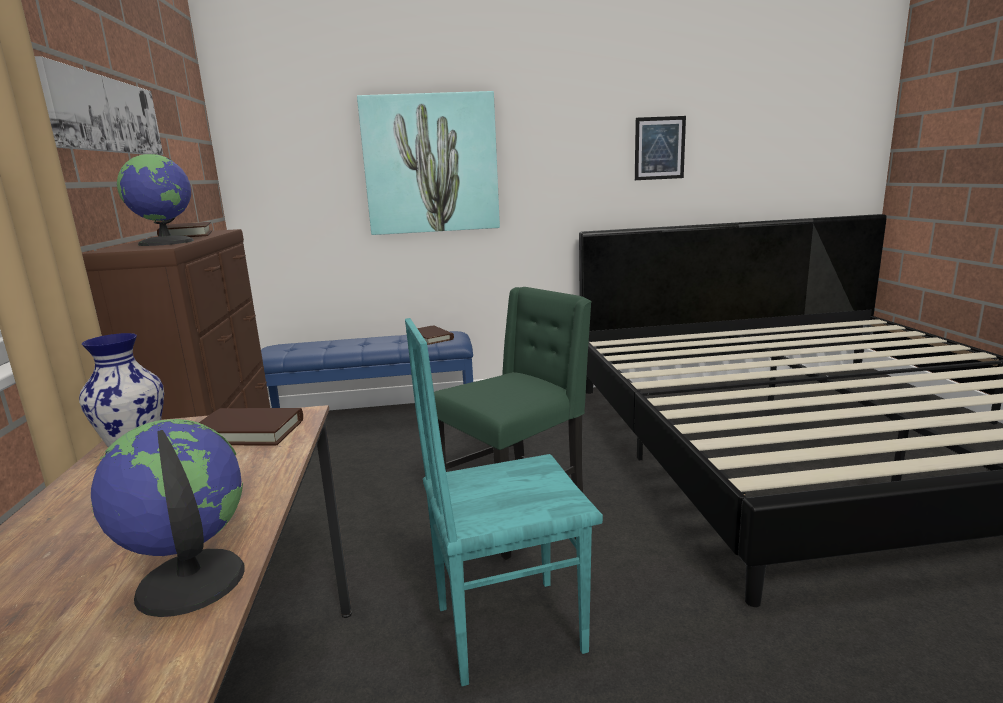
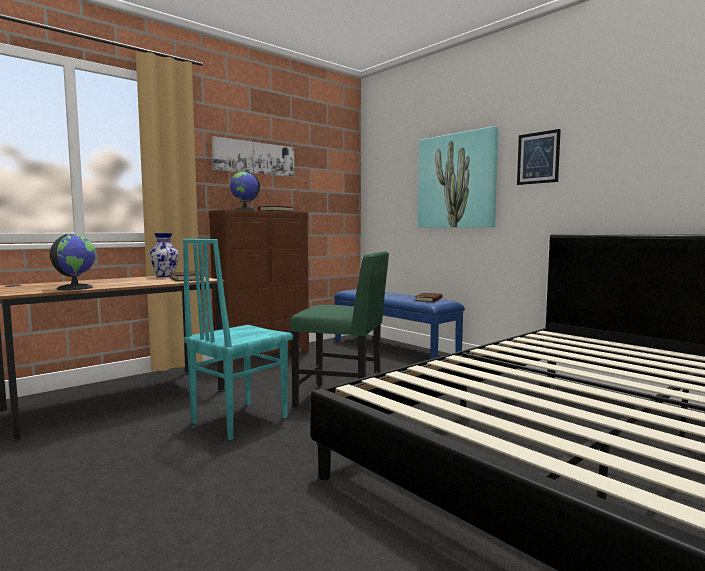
camera: 55 degrees right, 10 degrees down
turquoise chair [405,318,603,686] -> turquoise chair turned 90 degrees counterclockwise [183,239,293,440]
picture [635,116,686,180] -> picture moved to [517,129,561,185]

